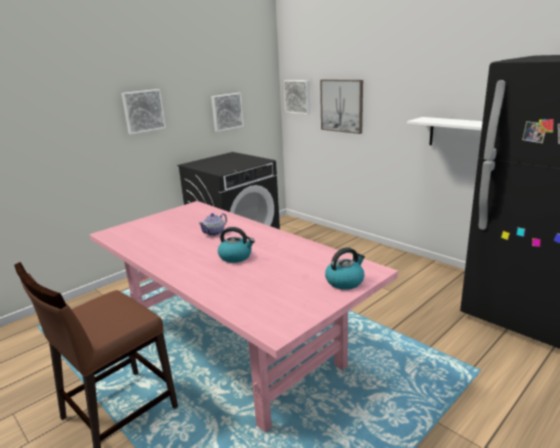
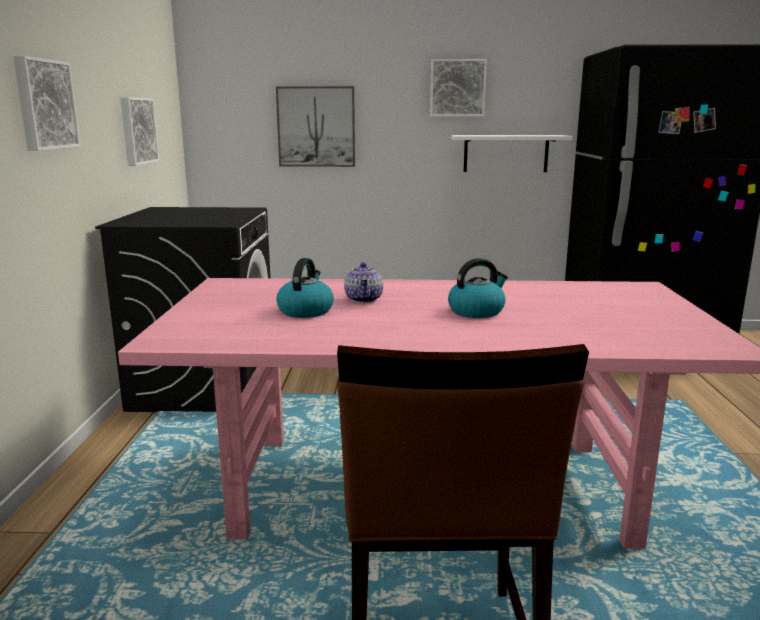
camera: 45 degrees left, 5 degrees down
picture [284,80,310,115] -> picture moved to [430,59,487,117]
kettle [325,247,365,290] -> kettle moved to [277,258,334,318]

